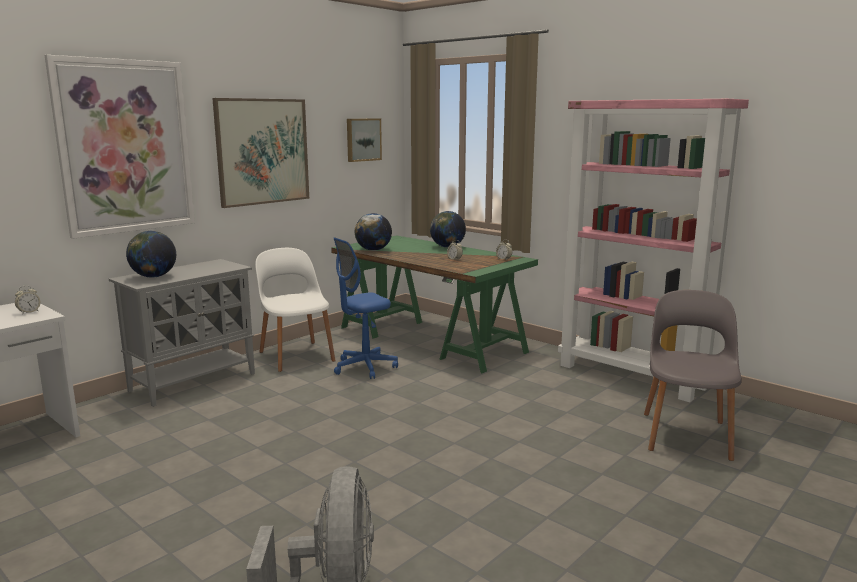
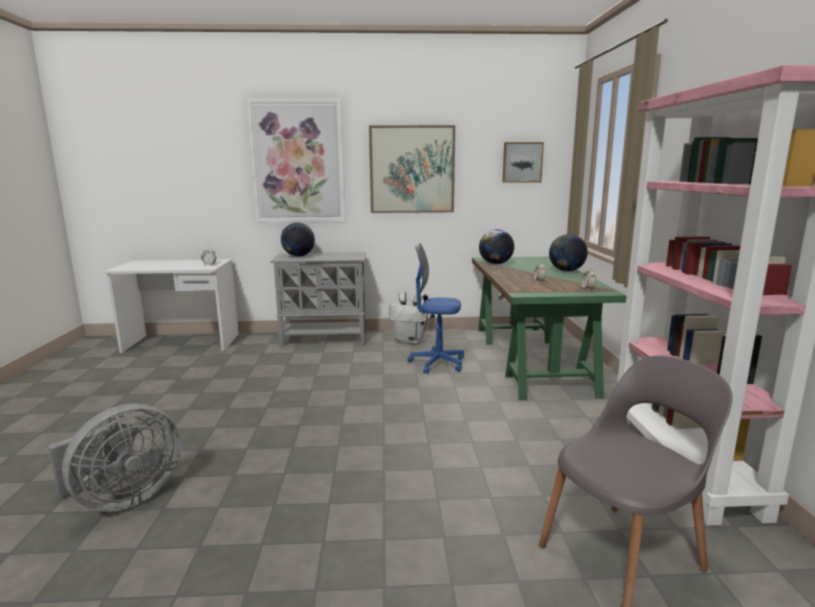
camera: 45 degrees right, 0 degrees up
white chair [255,248,336,372] -> white backpack [389,292,428,344]

